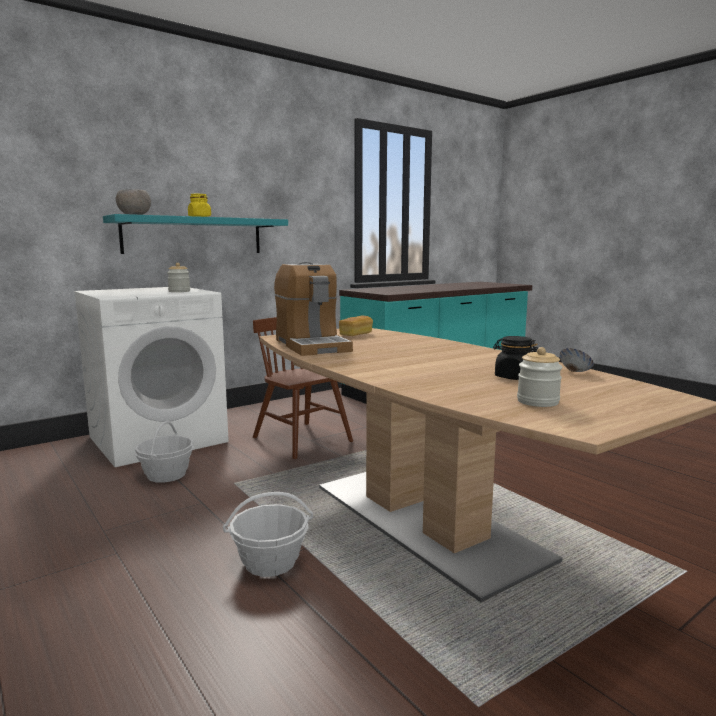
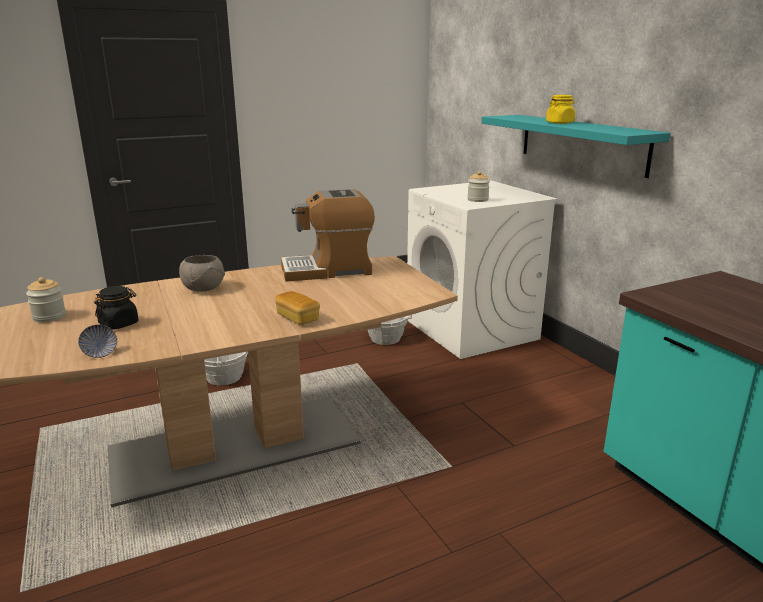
camera: 100 degrees right, 10 degrees up
grey bowl [115,190,151,215] -> grey bowl moved to [179,255,225,292]
brown chair [253,317,353,459] -> none
bread [339,316,373,336] -> bread moved to [275,291,320,325]

